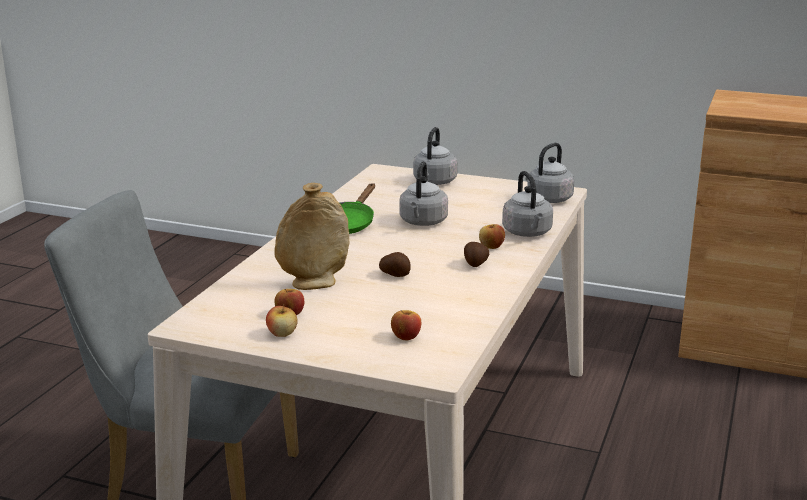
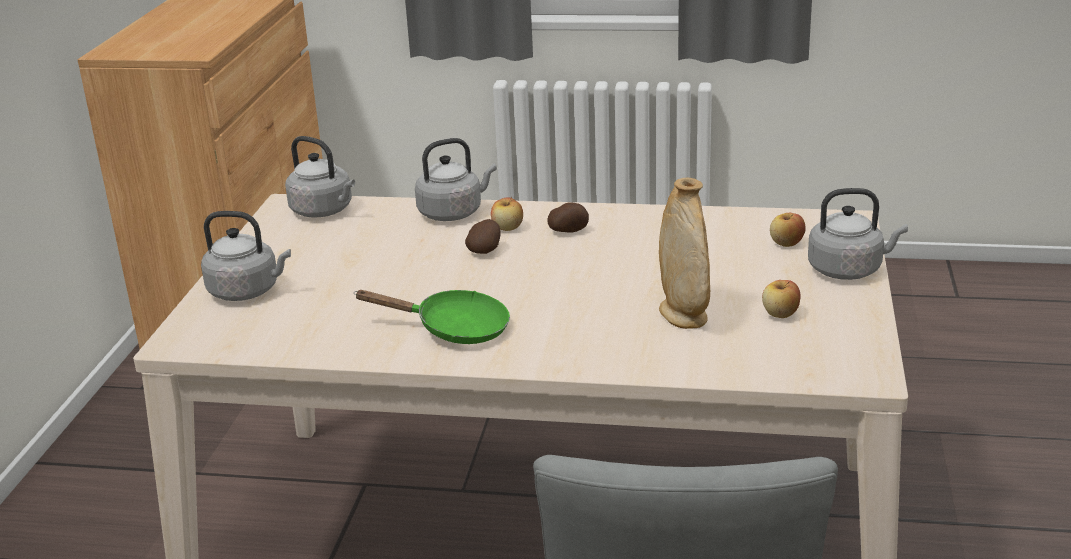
camera: 100 degrees left, 5 degrees up
apple [266,304,298,337] -> none
potato [379,252,411,277] -> potato moved to [465,219,501,254]
grey kettle [399,161,448,226] -> grey kettle moved to [808,188,908,280]

